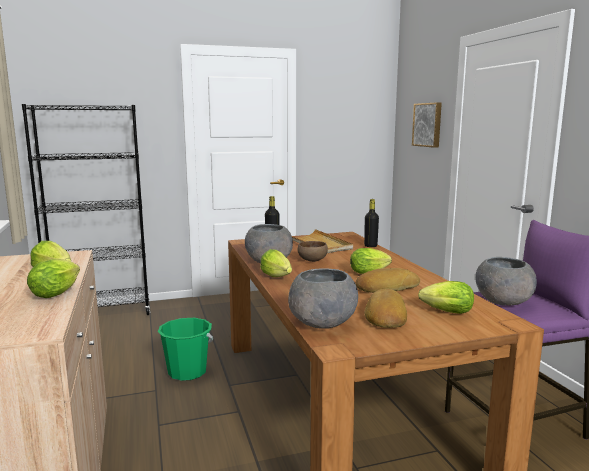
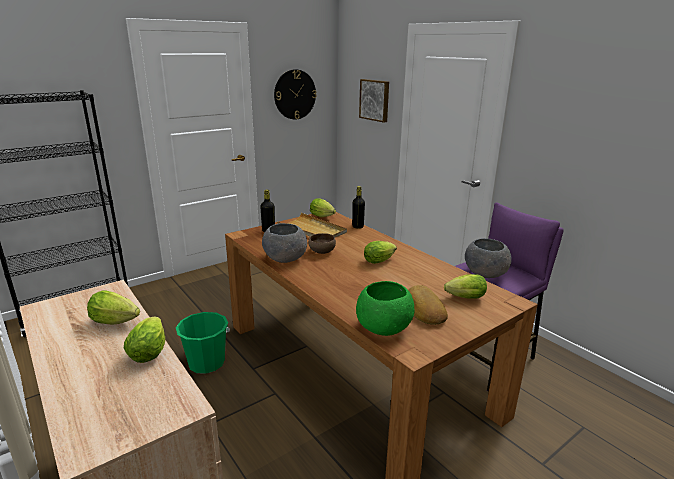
camera: 20 degrees left, 10 degrees up
lettuce [260,249,292,277] -> lettuce moved to [310,198,336,217]
grey bowl [288,268,358,329] -> green bowl [356,281,414,336]
bread [356,268,420,293] -> none
none -> wall clock [274,69,317,120]

